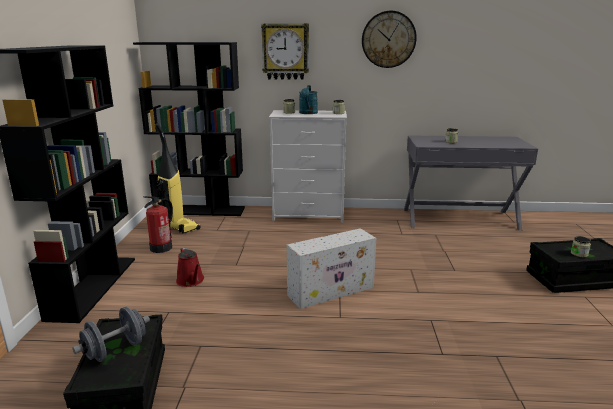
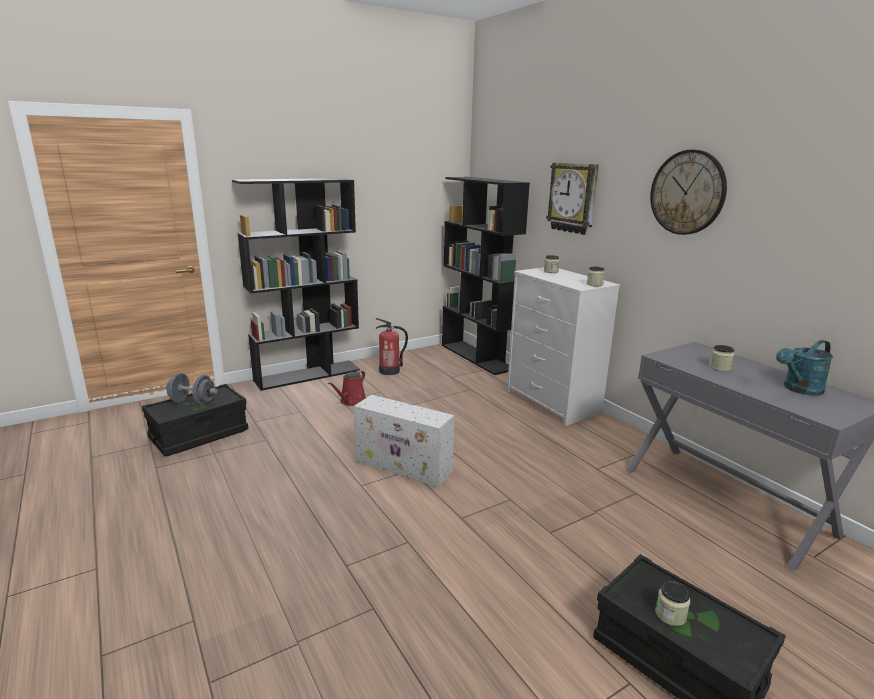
camera: 55 degrees right, 0 degrees up
vacuum cleaner [155,123,201,234] -> none
turquoise watering can [299,85,318,114] -> turquoise watering can moved to [776,340,833,396]

